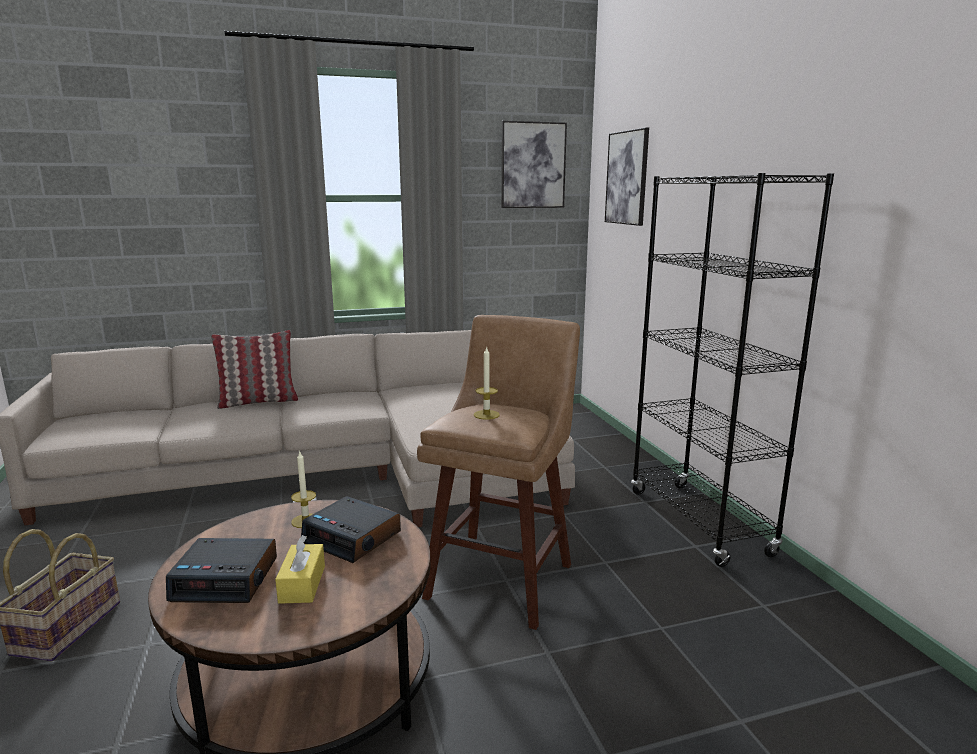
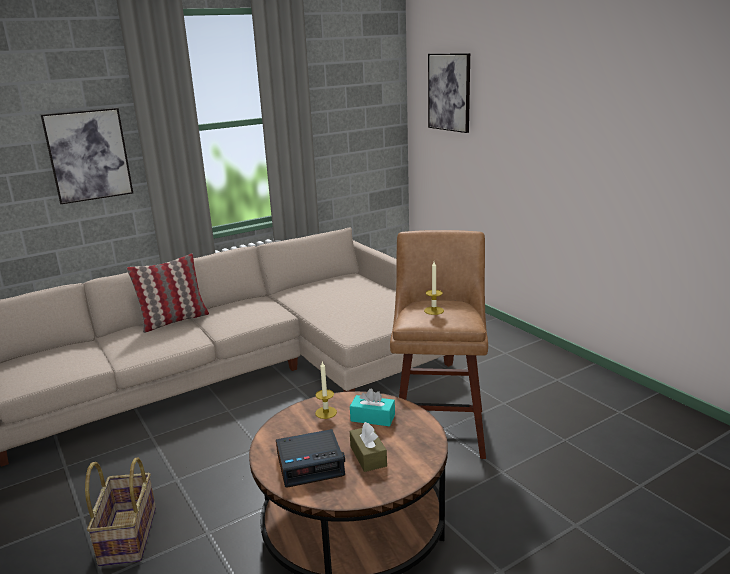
camera: 15 degrees left, 5 degrees up
yellow tissue box [275,535,325,604] -> brown tissue box [350,422,387,472]
alarm clock [301,496,401,563] -> turquoise tissue box [350,389,395,426]
picture [501,121,567,208] -> picture moved to [41,108,133,204]
black bookcase [631,173,834,567] -> none

